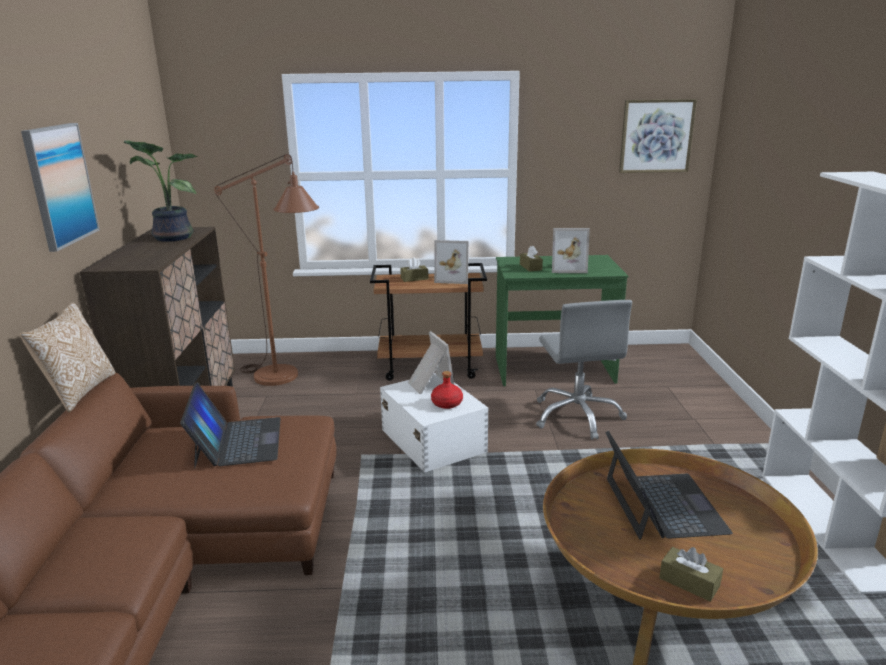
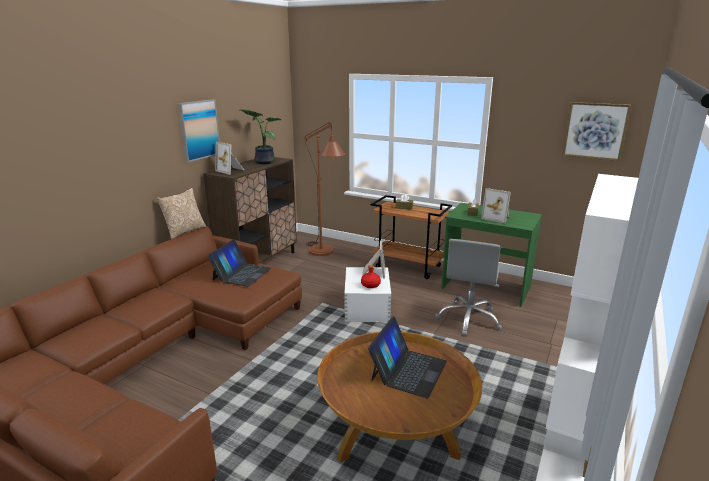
camera: 30 degrees right, 0 degrees up
picture frame [434,240,469,284] -> picture frame moved to [215,142,244,175]
brown tissue box [659,547,723,602] -> none

